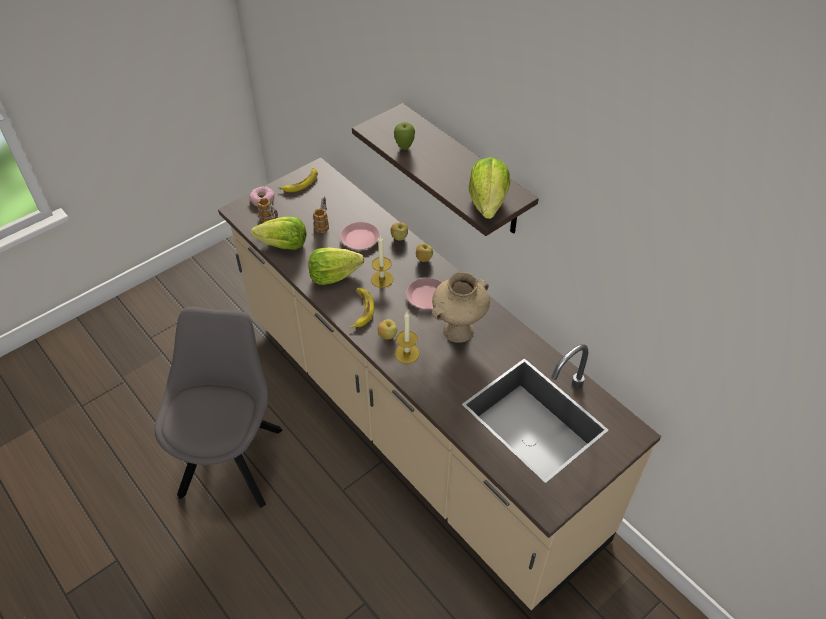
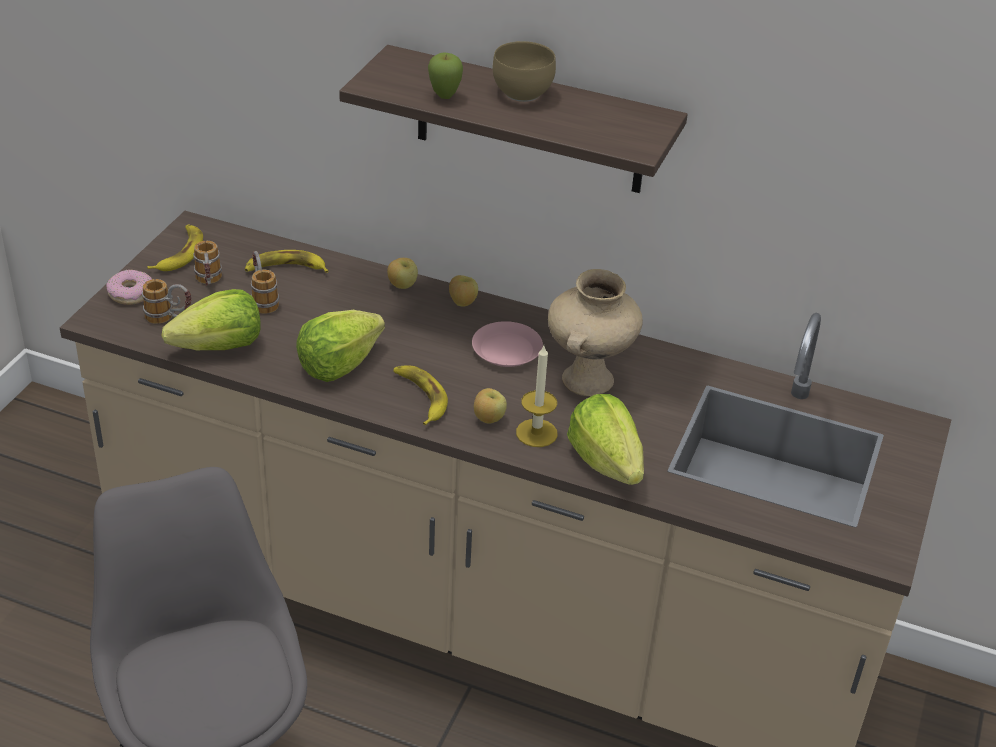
camera: 30 degrees left, 10 degrees down
pink plate [340,222,380,250] -> none
candle [371,235,394,288] -> none
lettuce [469,157,510,219] -> lettuce moved to [567,394,644,485]
none -> mug [193,240,222,286]
none -> banana [245,250,329,273]
none -> brown bowl [493,41,556,102]

